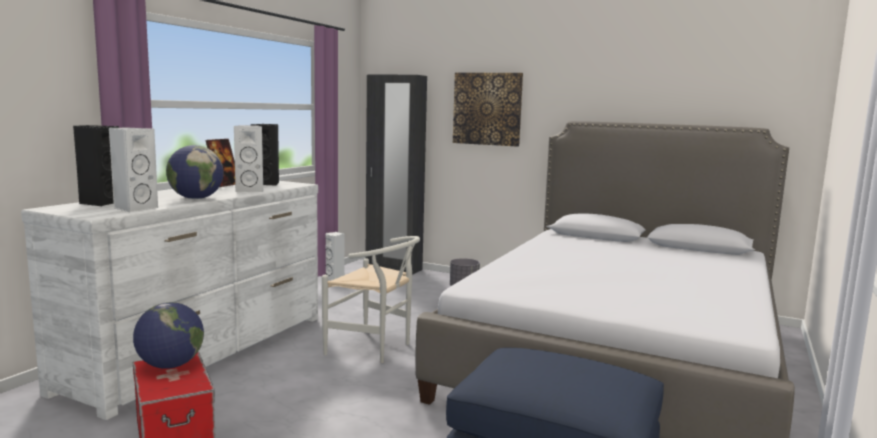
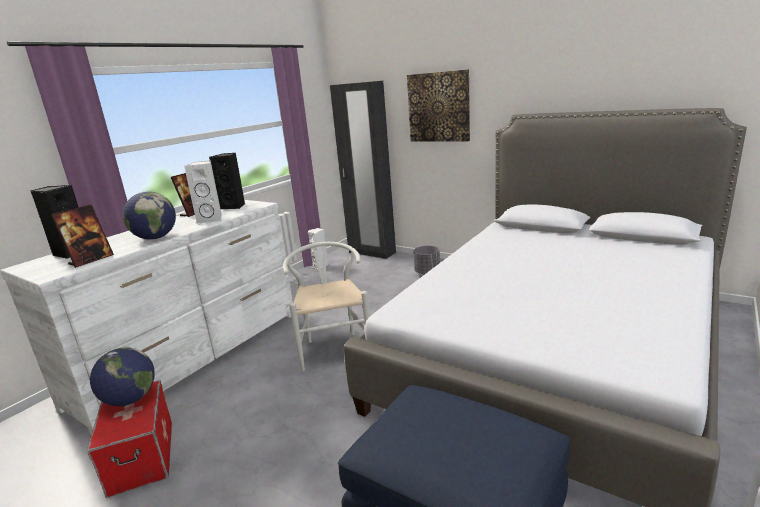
camera: 10 degrees right, 10 degrees up
white speaker [109,127,158,212] -> picture frame [51,204,114,268]
white chair [322,236,420,363] -> white chair turned 135 degrees counterclockwise [283,242,370,371]

